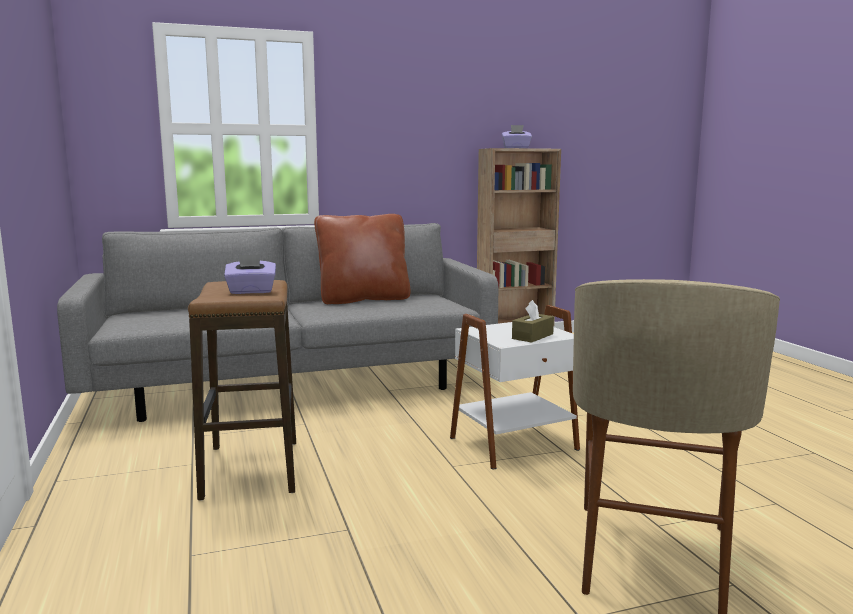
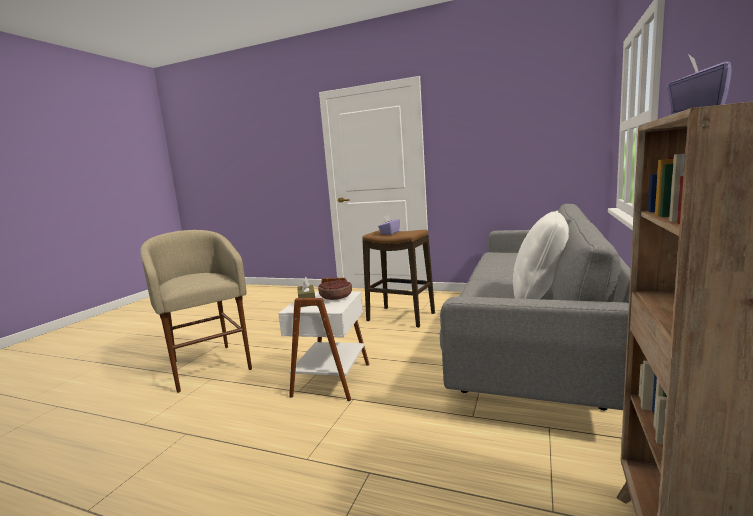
camera: 130 degrees right, 0 degrees up
brown pillow [314,214,410,304] -> white pillow [513,211,569,299]
none -> bowl [318,280,352,300]

